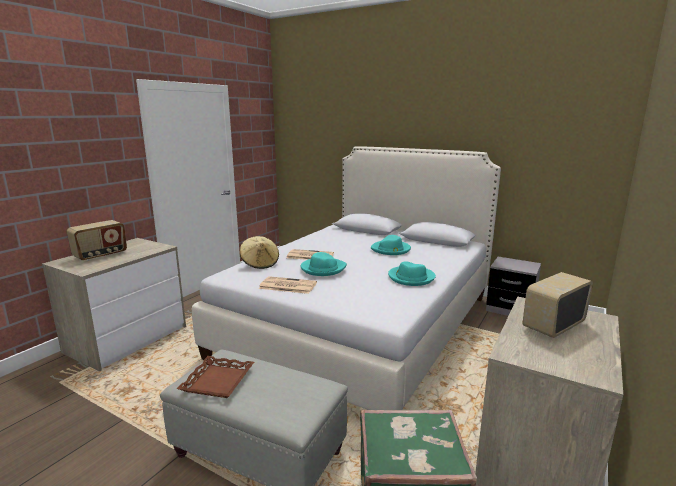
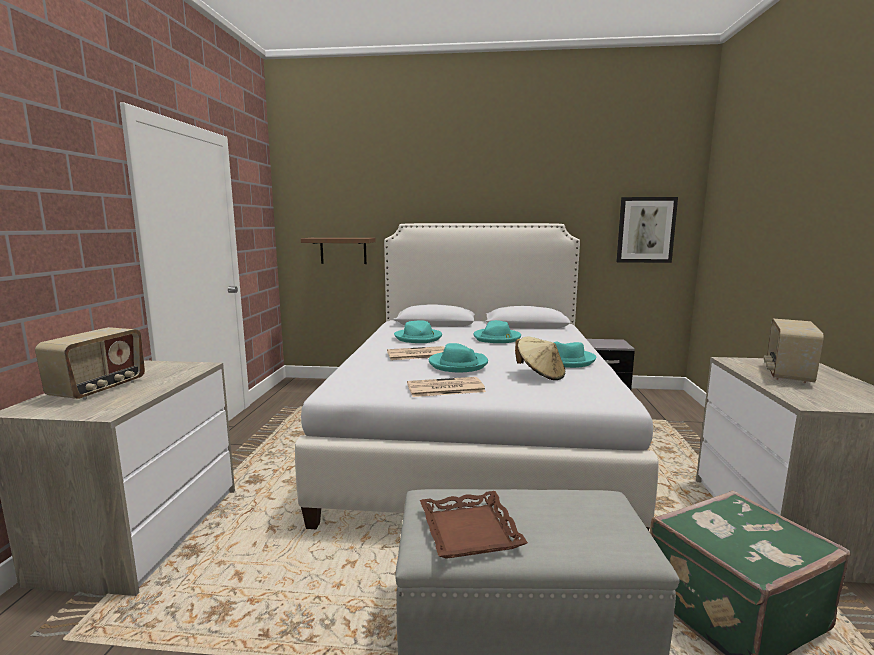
camera: 25 degrees left, 5 degrees down
beige hat [240,236,279,269] -> beige hat moved to [515,337,565,380]
none -> brown shelf [301,238,376,264]
none -> turquoise hat [394,320,442,343]
none -> picture [616,197,678,263]

